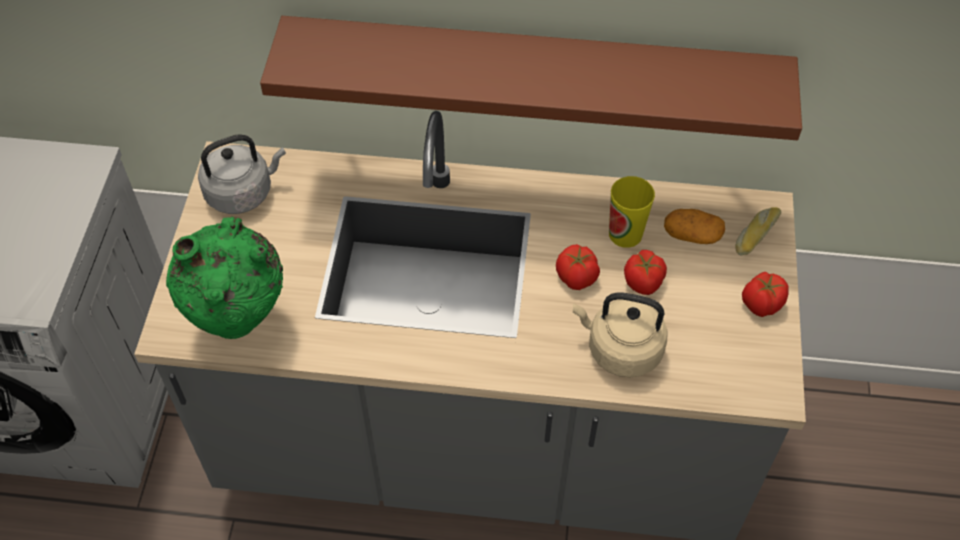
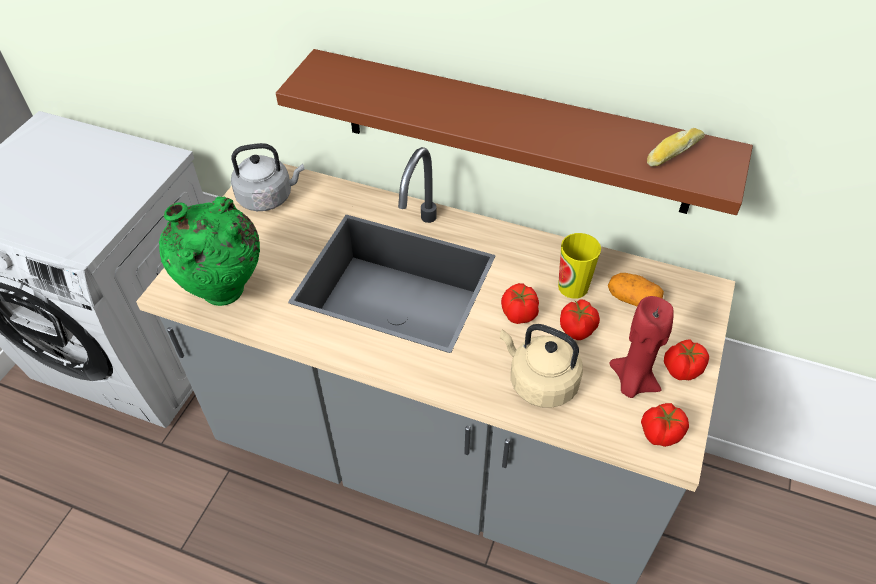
camera: 15 degrees right, 5 degrees down
bread [735,207,781,255] -> bread moved to [647,128,705,167]
none -> red candle [609,296,674,398]
none -> tomato [641,403,689,447]

